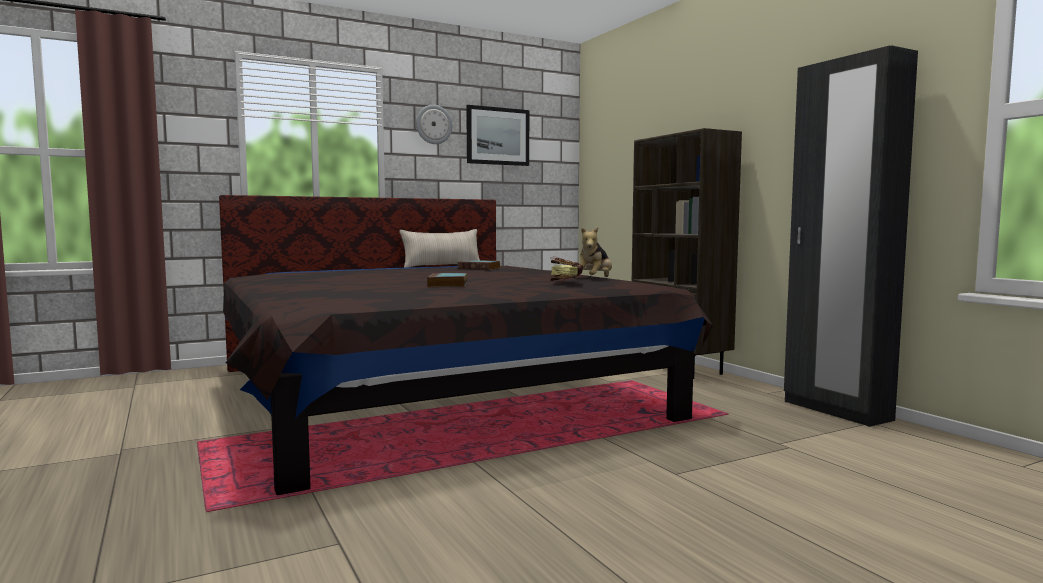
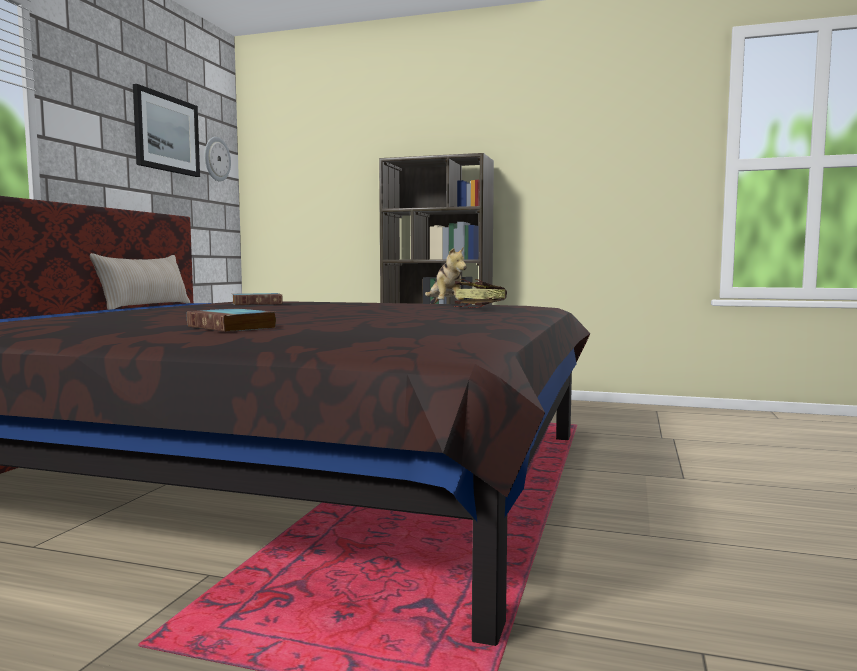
camera: 45 degrees left, 0 degrees up
wall clock [416,105,453,144] -> wall clock moved to [205,137,231,182]
book [427,273,468,287] -> book moved to [187,308,276,332]
black wardrobe [784,45,918,427] -> none

